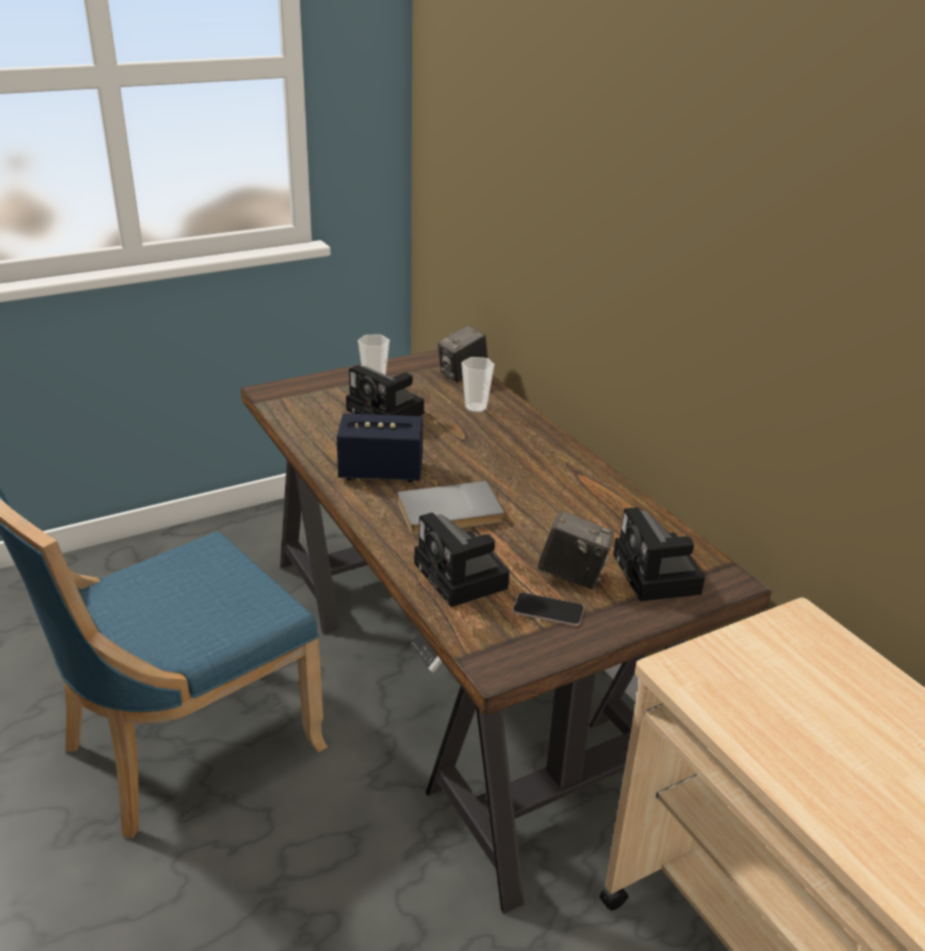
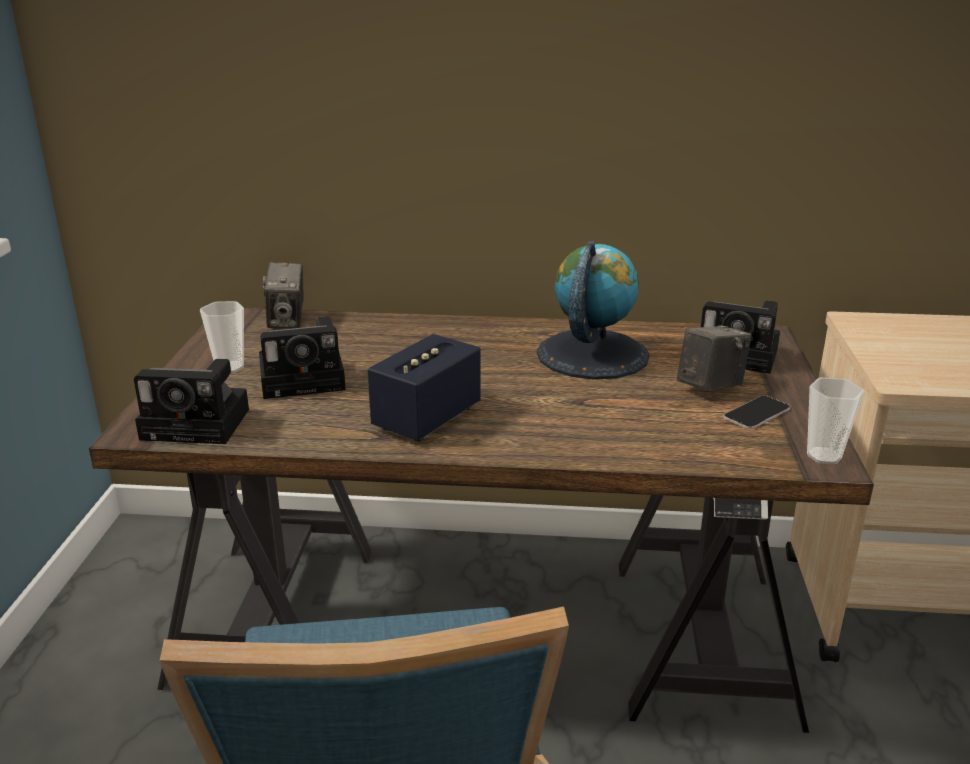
camera: 55 degrees left, 5 degrees down
grey book [397,481,504,535] -> none
camera [414,512,510,607] -> camera moved to [134,359,249,444]
cup [461,357,495,413] -> cup moved to [807,377,865,464]
none -> globe [537,241,650,380]

